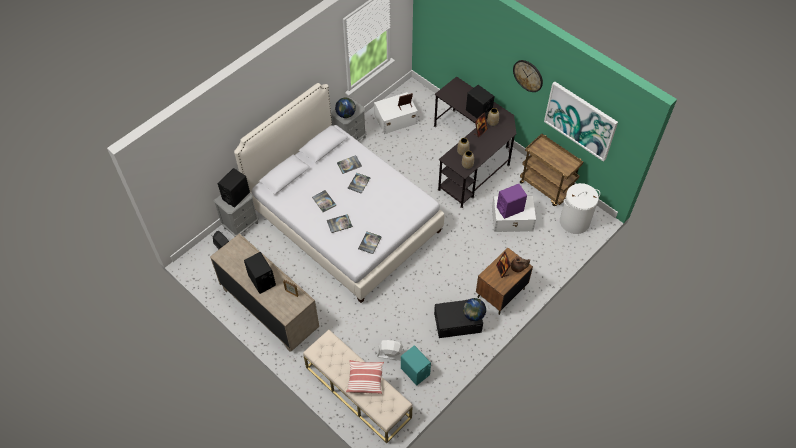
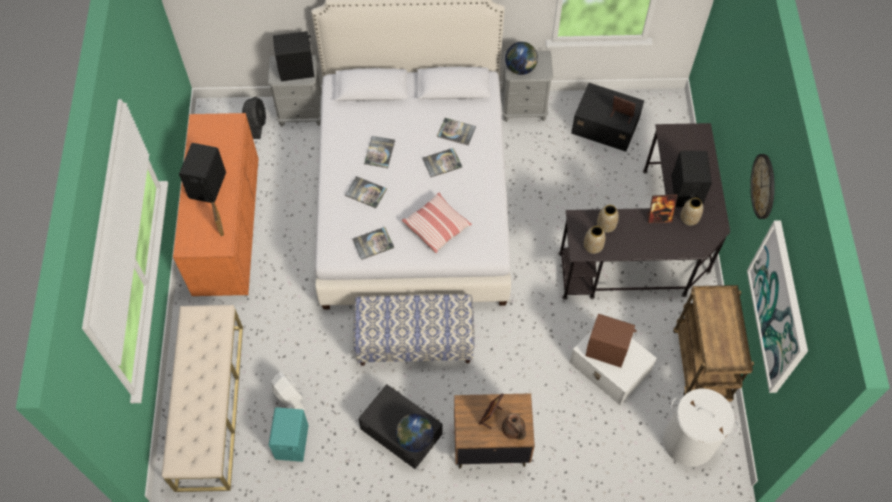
camera: 45 degrees right, 5 degrees up
beige dresser [210,233,319,352] -> orange dresser [173,113,259,296]
pillow [346,360,384,394] -> pillow moved to [402,193,472,253]
white storage box [374,92,418,134] -> black storage box [571,83,644,152]
purple speaker [497,184,527,219] -> brown speaker [585,314,637,368]
none -> bench [353,294,475,366]

